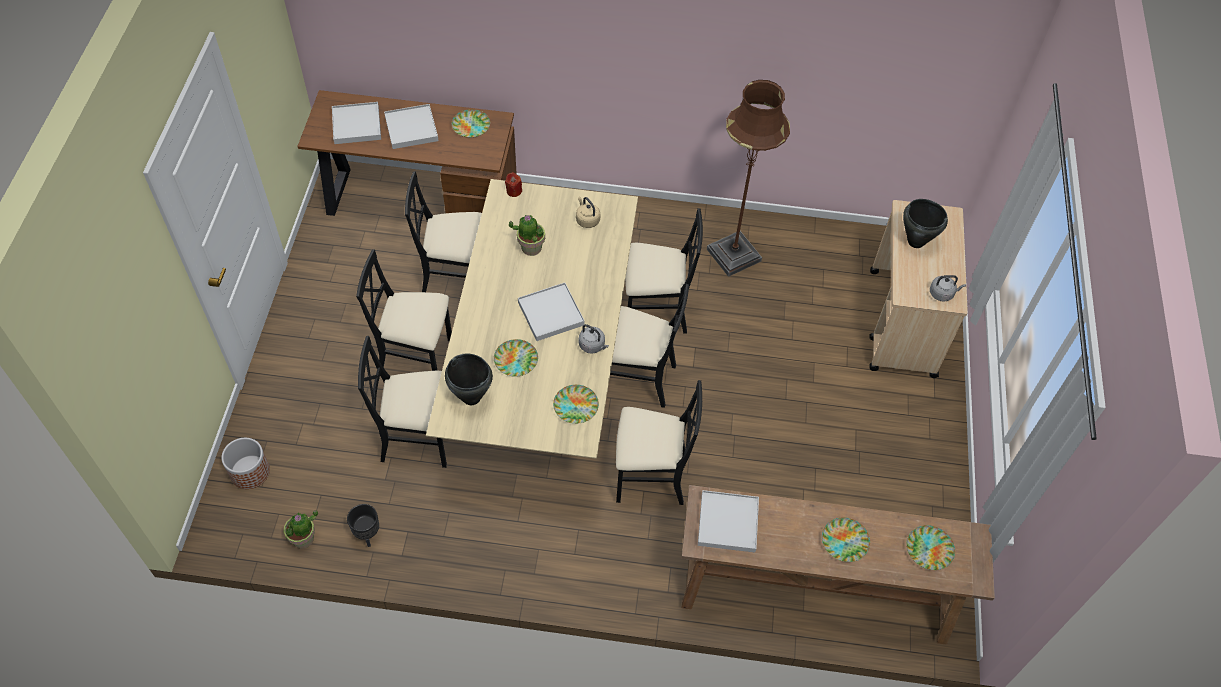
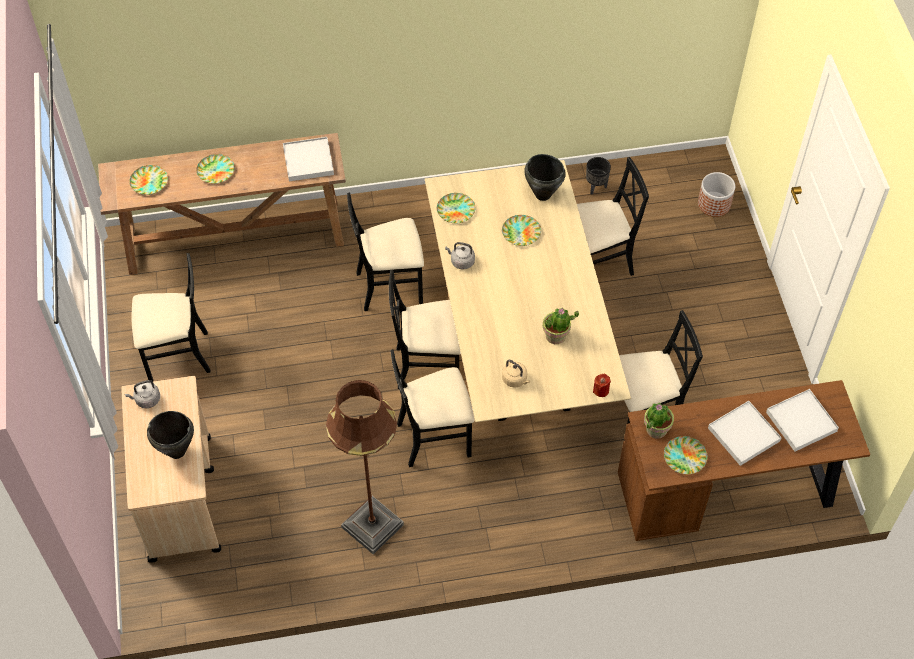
camera: 165 degrees right, 0 degrees up
potted plant [284,510,318,549] -> potted plant moved to [644,403,674,439]
black chair [356,250,452,371] -> black chair moved to [132,253,211,381]
white tray [518,283,585,341] -> none

